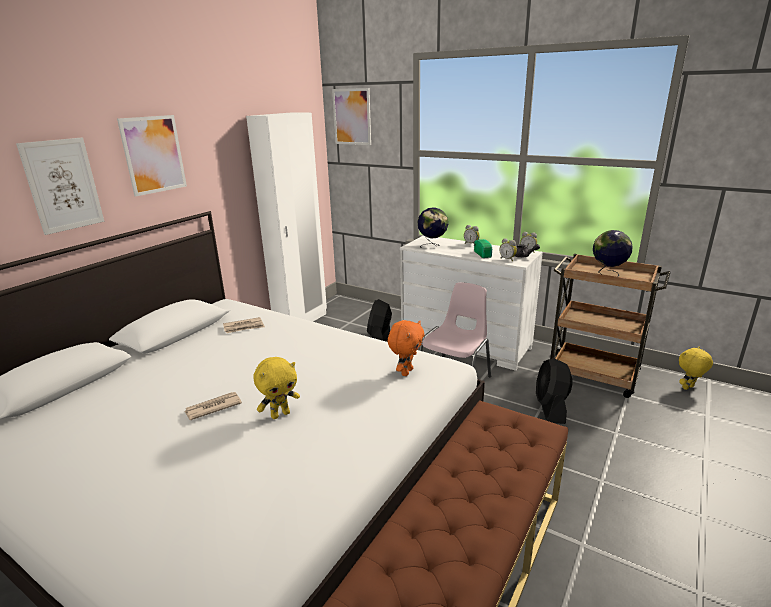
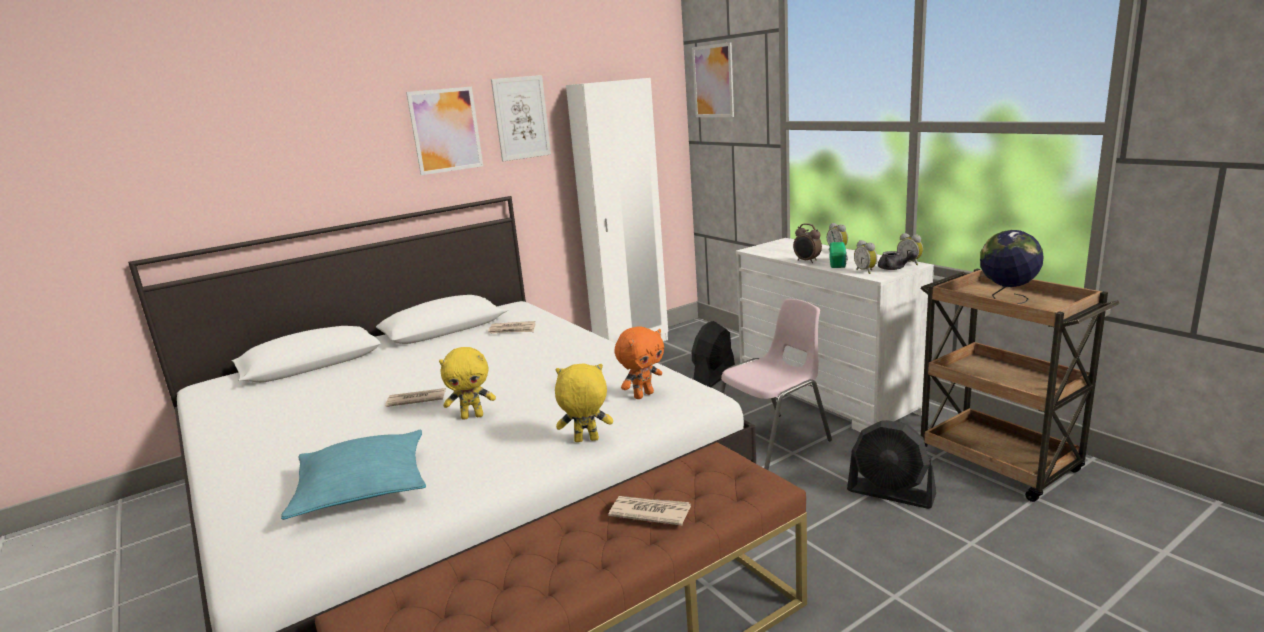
camera: 25 degrees right, 5 degrees down
picture [16,138,104,235] -> picture moved to [491,75,551,161]
globe [417,207,448,248] -> none
black fan [536,358,572,424] -> black fan turned 90 degrees counterclockwise [847,420,936,509]
yellow plush toy [679,347,713,390] -> yellow plush toy moved to [555,364,613,442]
none -> turquoise pillow [281,430,426,520]
none -> newspaper [608,496,691,526]
none -> alarm clock [793,223,822,263]

